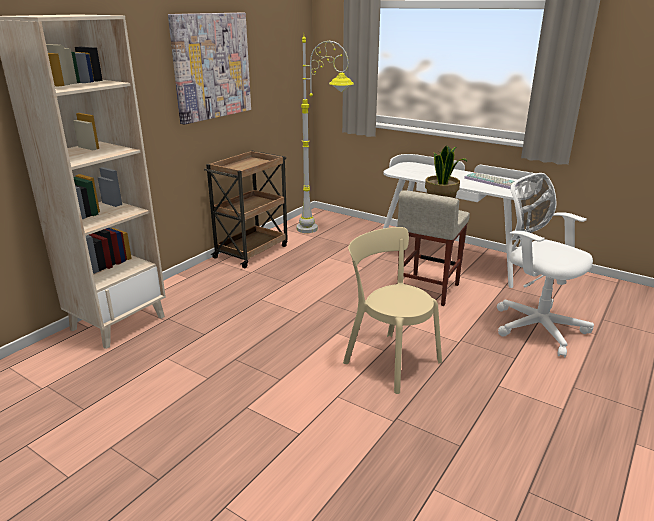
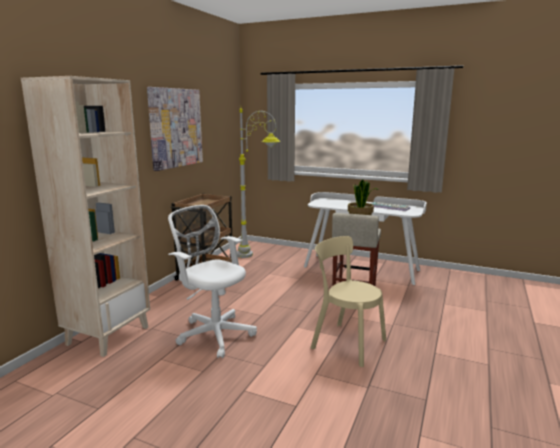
camera: 10 degrees left, 10 degrees down
white office chair [497,173,594,357] -> white office chair moved to [168,205,257,358]

